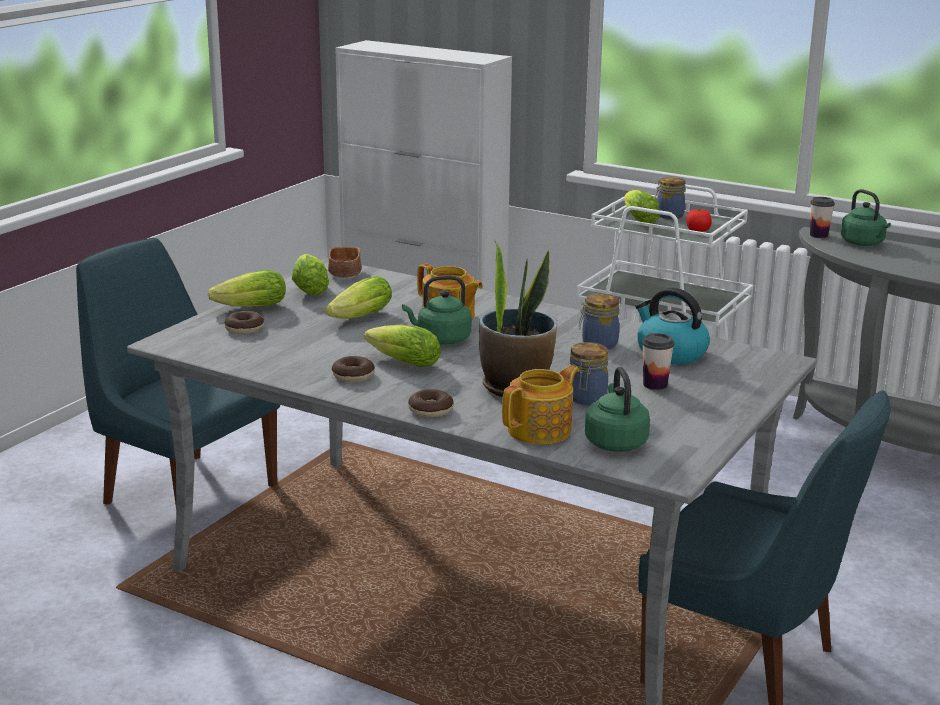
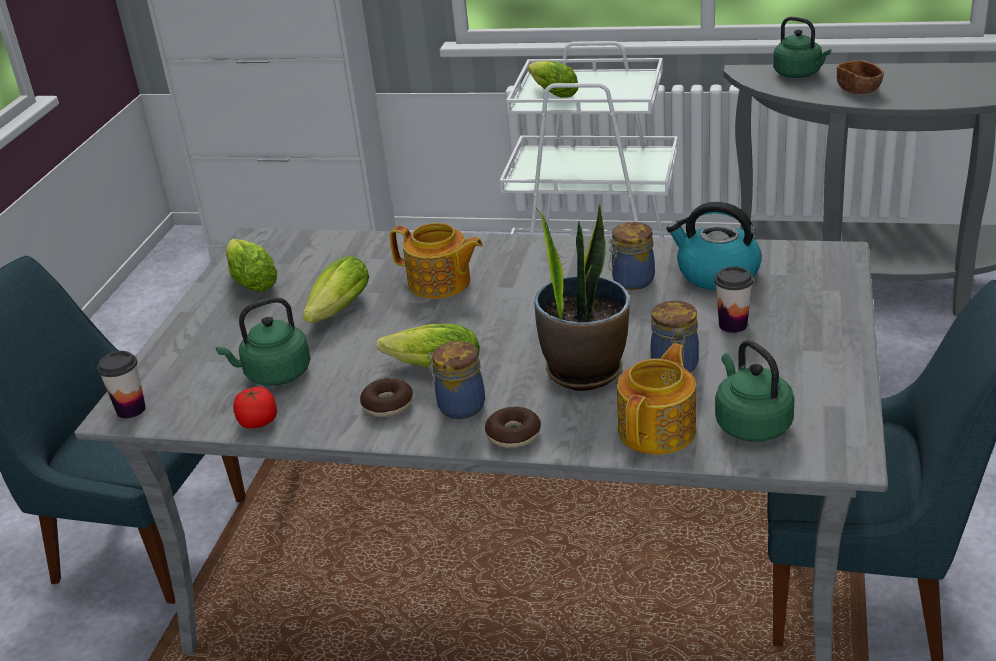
camera: 15 degrees left, 10 degrees up
lettuce [207,270,286,307] -> none
donut [224,311,264,334] -> none
brown bowl [328,247,362,277] -> brown bowl moved to [837,60,884,94]
green kettle [402,275,472,345] -> green kettle moved to [216,297,311,386]
jar [655,177,686,219] -> jar moved to [427,341,485,419]
tomato [686,209,712,232] -> tomato moved to [233,387,277,429]
cup [810,197,835,238] -> cup moved to [97,351,146,418]

